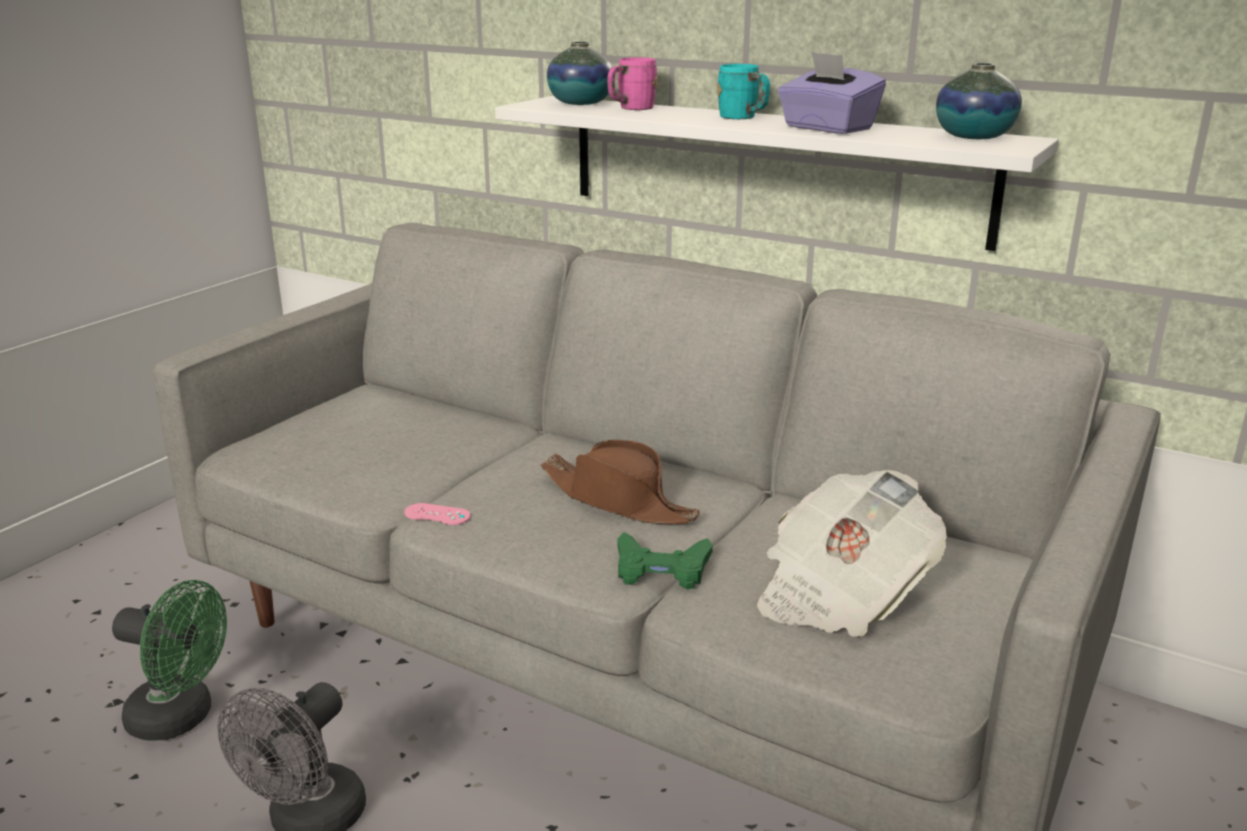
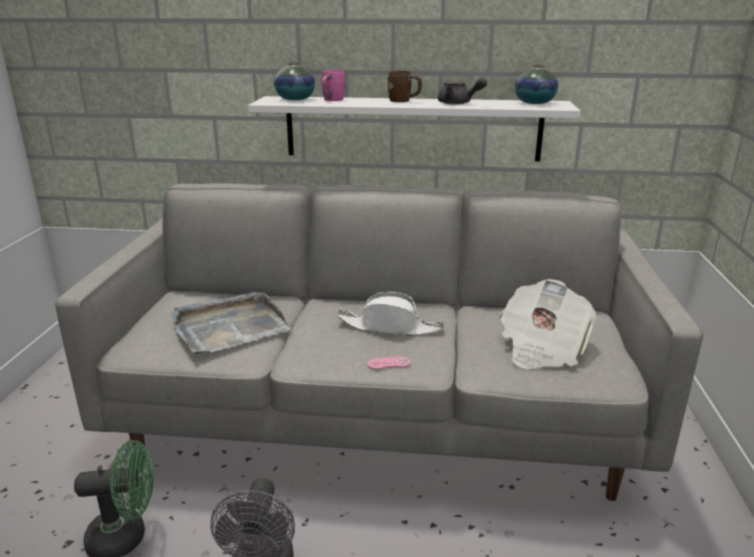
camera: 25 degrees left, 0 degrees up
pink game controller [404,503,471,525] -> pink game controller moved to [367,356,411,370]
brown hat [541,439,700,524] -> white hat [337,292,444,335]
green game controller [617,532,713,589] -> none
turquoise mug [717,64,770,119] -> brown mug [388,71,422,102]
purple tissue box [778,51,886,134] -> grey teapot [438,78,487,104]
none -> grey tray [171,292,291,354]

